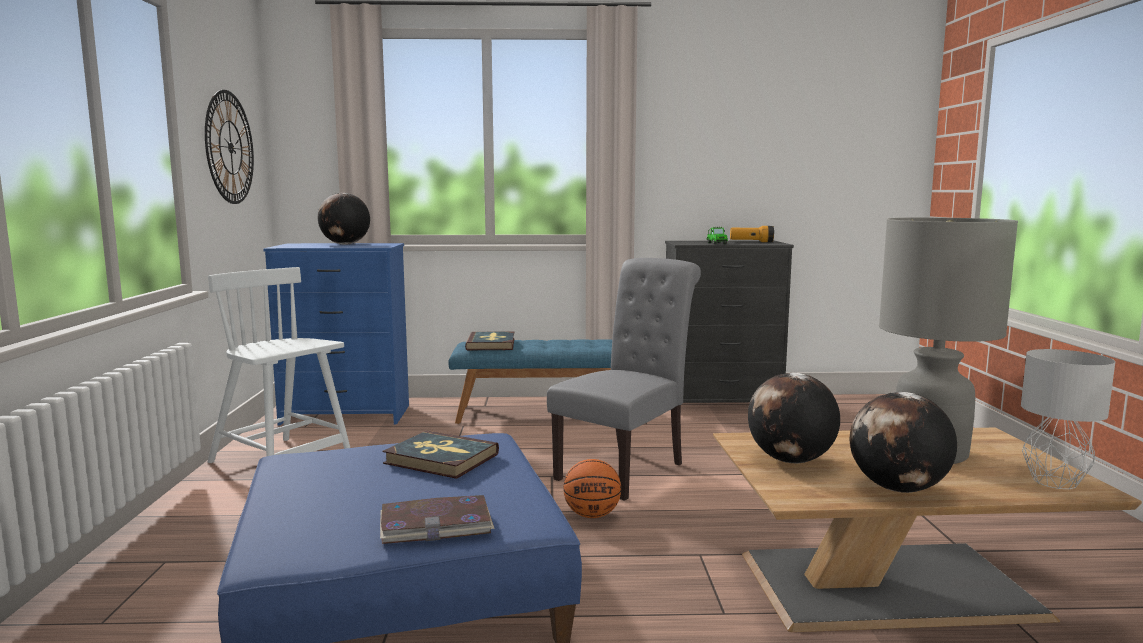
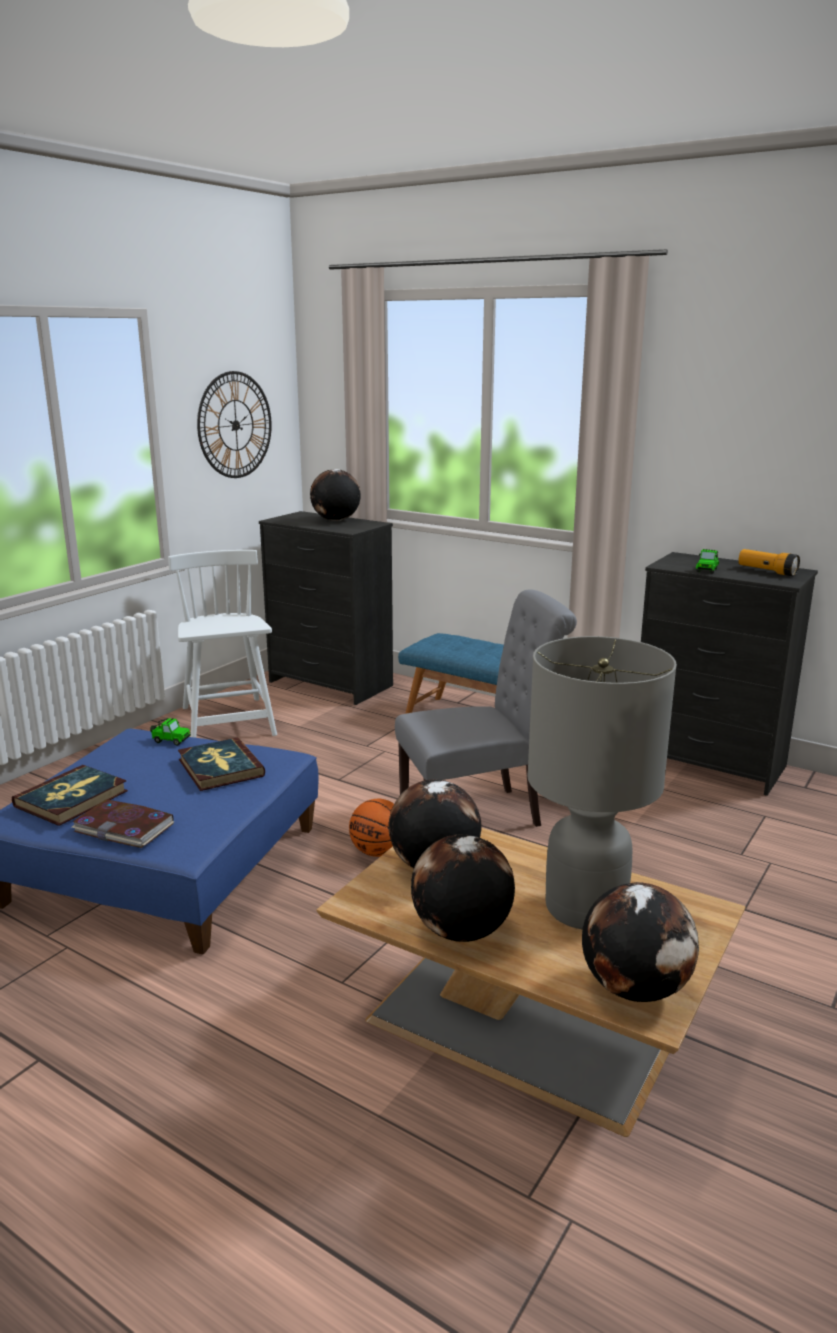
camera: 35 degrees right, 10 degrees up
blue dresser [263,243,409,426] -> black dresser [259,511,393,705]
book [465,331,514,350] -> book moved to [12,765,128,826]
grey table lamp [1021,349,1115,489] -> globe [582,882,699,1002]
none -> toy car [150,718,191,746]

